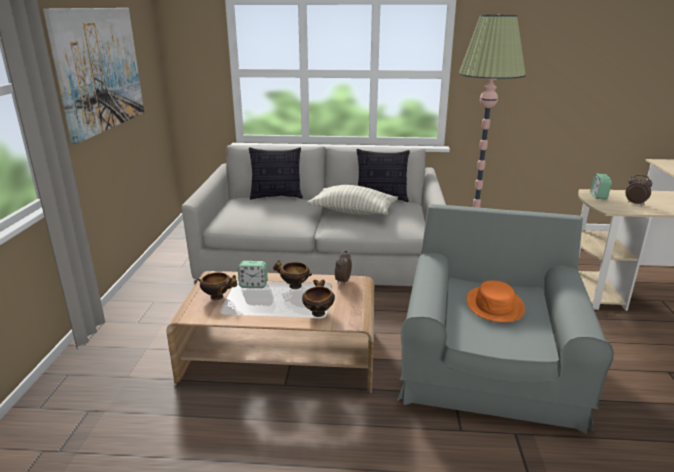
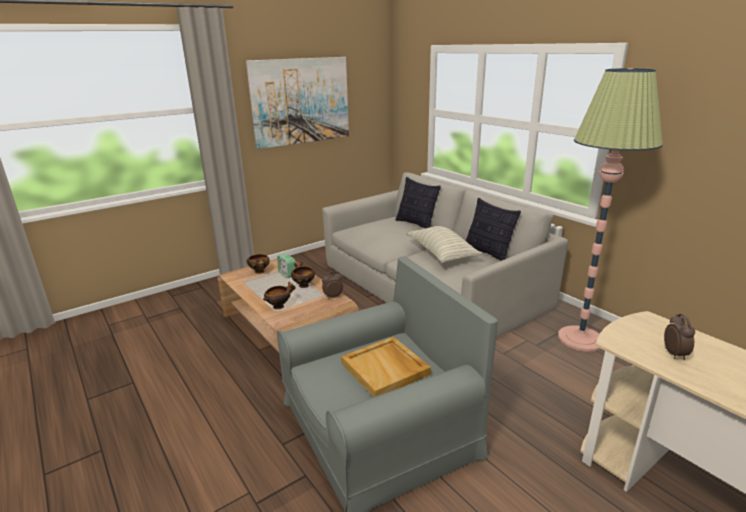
camera: 50 degrees right, 0 degrees up
orange hat [467,280,525,322] -> beige tray [341,337,431,397]
alarm clock [590,173,612,199] -> none

